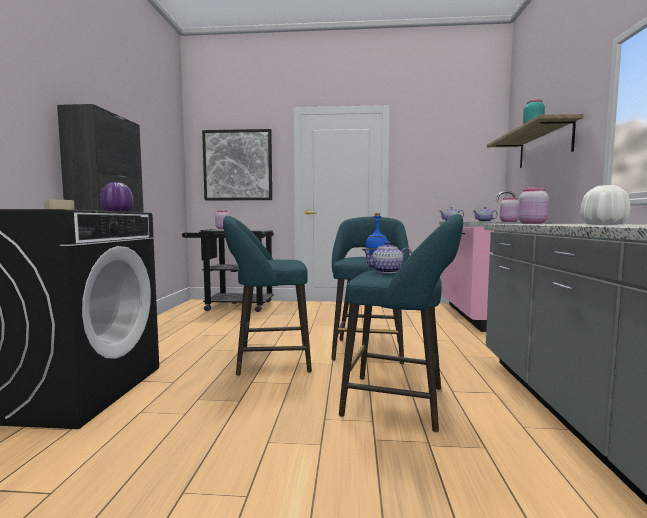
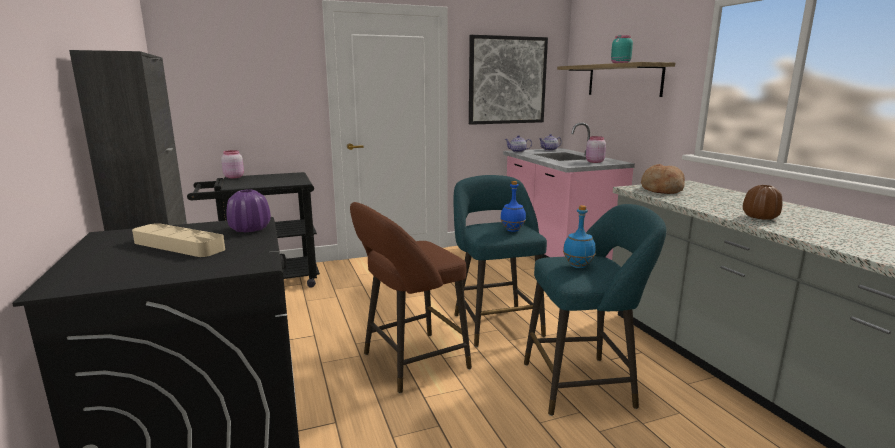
camera: 25 degrees left, 10 degrees up
picture [202,129,272,200] -> picture moved to [469,35,548,125]
turquoise stool [223,216,312,376] -> brown stool [350,202,472,394]
teapot [362,241,412,273] -> blue bottle [563,205,596,268]
pink jar [518,187,549,224] -> bread [641,164,685,194]
white vase [580,185,631,225] -> brown vase [743,185,783,220]

